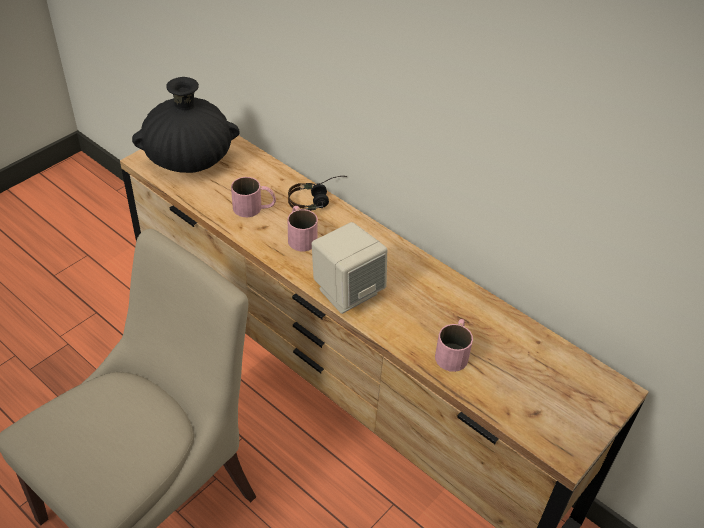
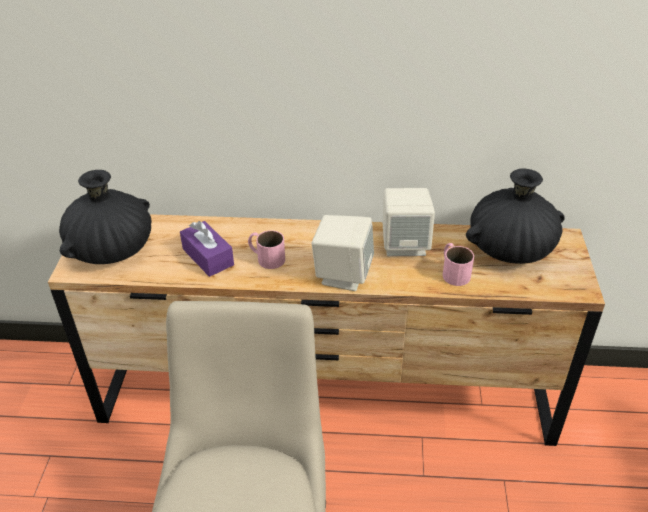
camera: 35 degrees left, 5 degrees down
pink mug [231,177,276,217] -> purple tissue box [180,221,234,277]
headphones [288,176,347,211] -> none
none -> beige speaker [383,188,435,256]
none -> black vase [466,168,565,264]

